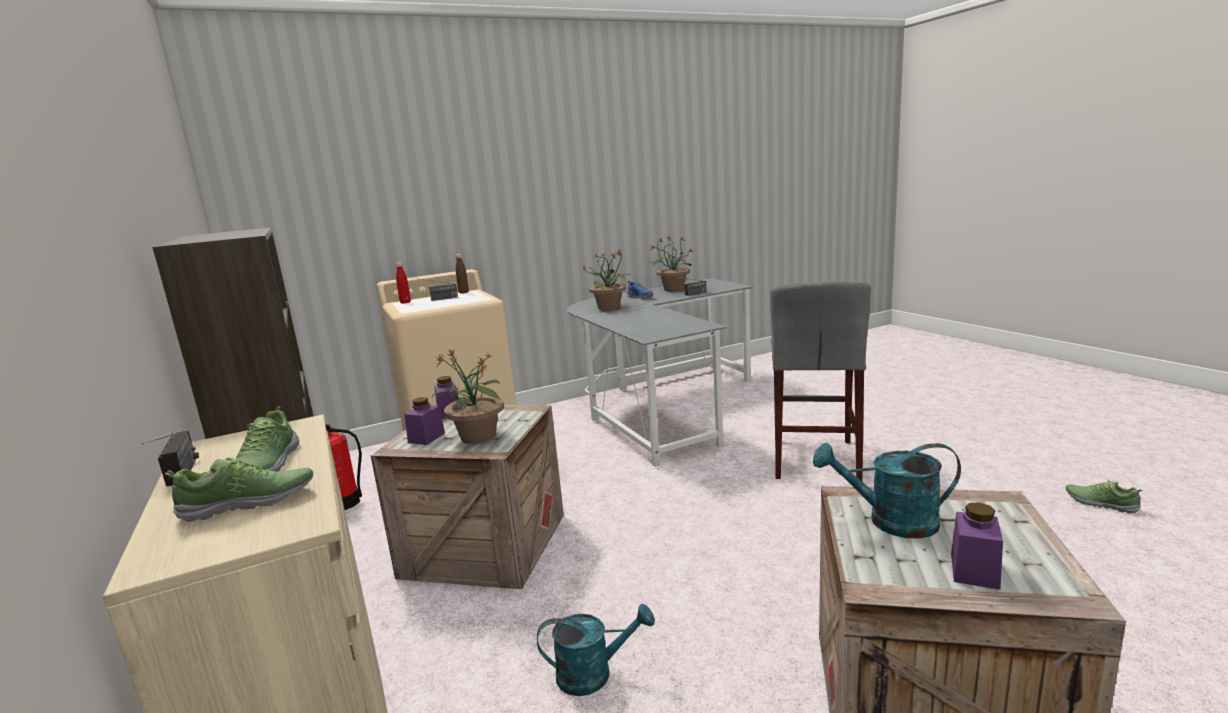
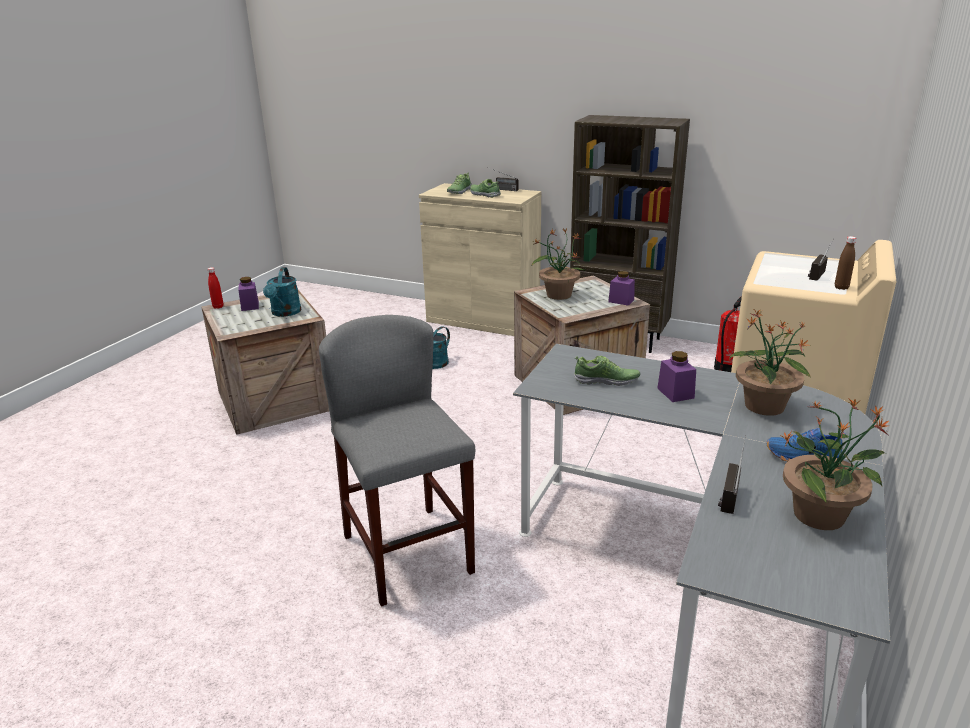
camera: 140 degrees right, 10 degrees up
red bottle [396,262,411,304] -> red bottle moved to [208,267,224,309]
purple jar [404,397,445,445] -> purple jar moved to [657,351,696,402]
turquoise watering can [813,443,961,538] -> turquoise watering can turned 120 degrees clockwise [263,267,301,317]
shoe [1066,480,1143,514] -> shoe moved to [574,356,640,386]

